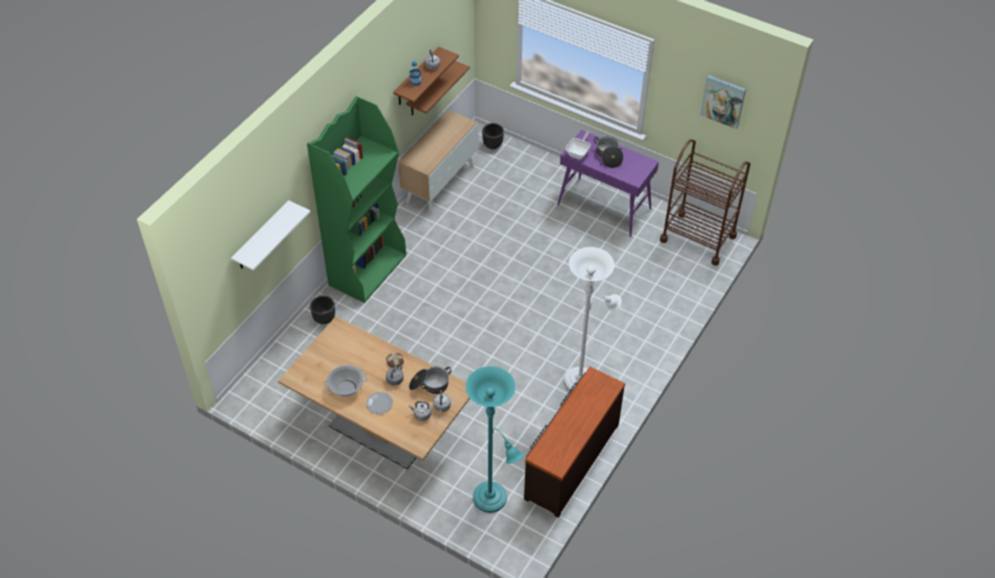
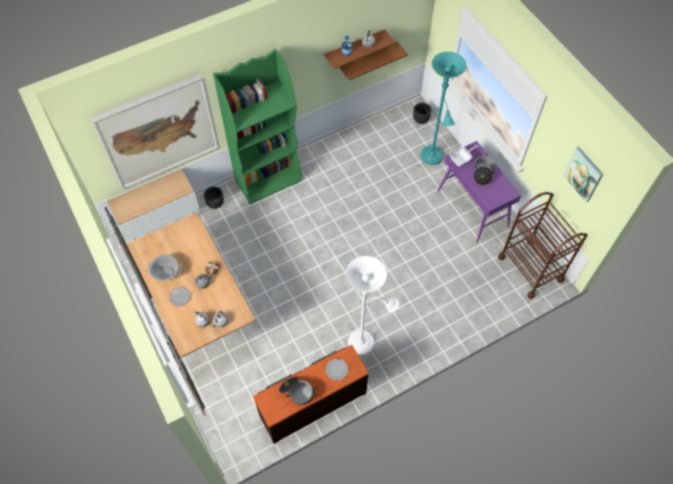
camera: 30 degrees right, 10 degrees up
white shelf [231,200,310,270] -> picture [90,73,220,190]
cabinet [398,110,479,215] -> cabinet moved to [107,169,200,242]
cooking pot [409,366,451,394] -> cooking pot moved to [279,377,317,405]
turquoise floor lamp [466,366,524,513] -> turquoise floor lamp moved to [421,52,466,165]
none -> plate [326,359,349,381]

